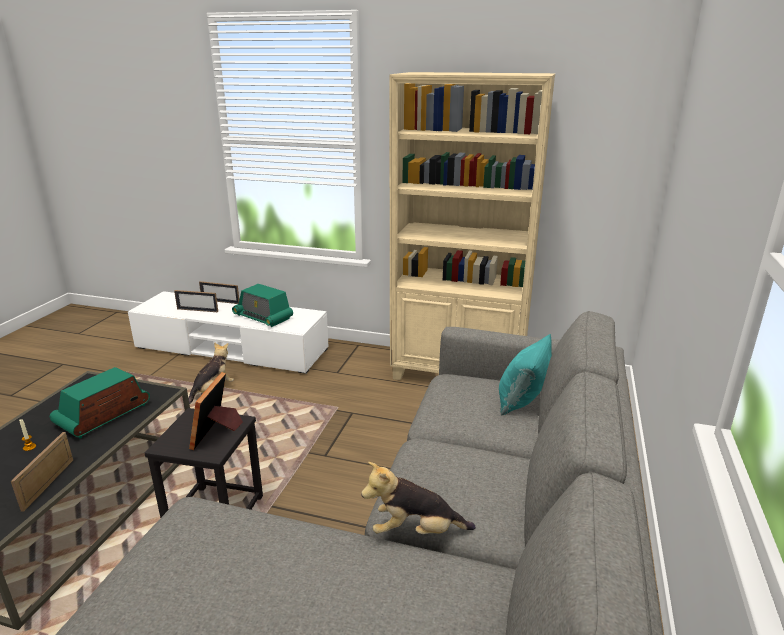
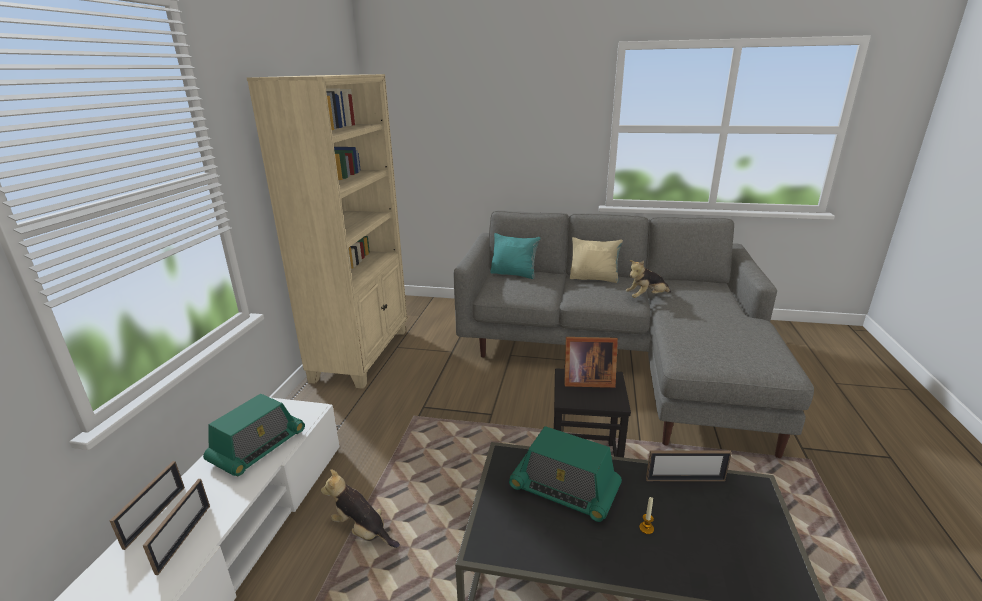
camera: 95 degrees left, 0 degrees up
plush toy [361,462,476,534] -> plush toy turned 75 degrees clockwise [626,260,671,298]
none -> beige pillow [570,237,623,283]

